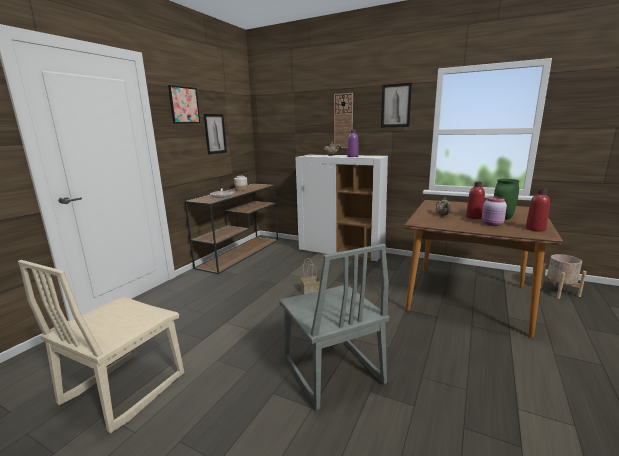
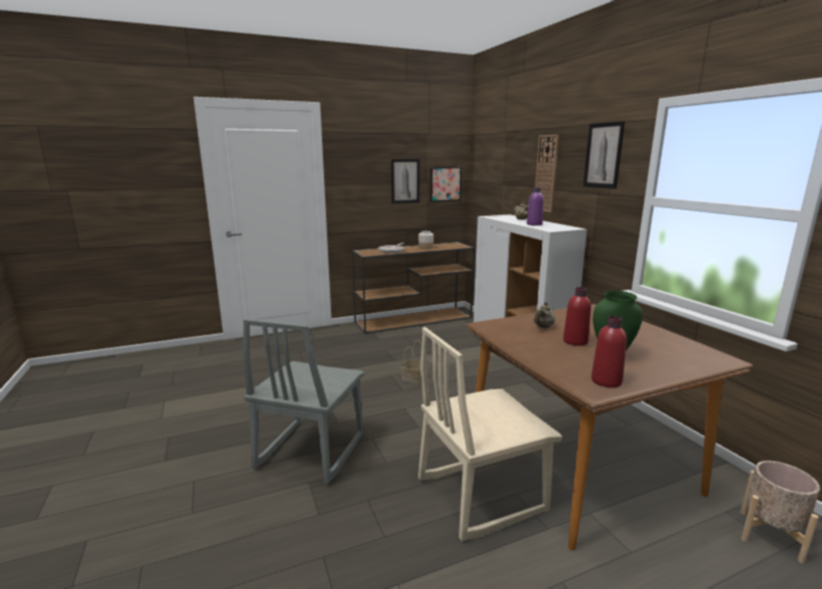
camera: 40 degrees right, 0 degrees up
beige chair [18,260,184,434] -> beige chair moved to [418,327,562,541]
picture [168,85,200,123] -> picture moved to [430,167,462,202]
pink jar [482,196,507,226] -> none

